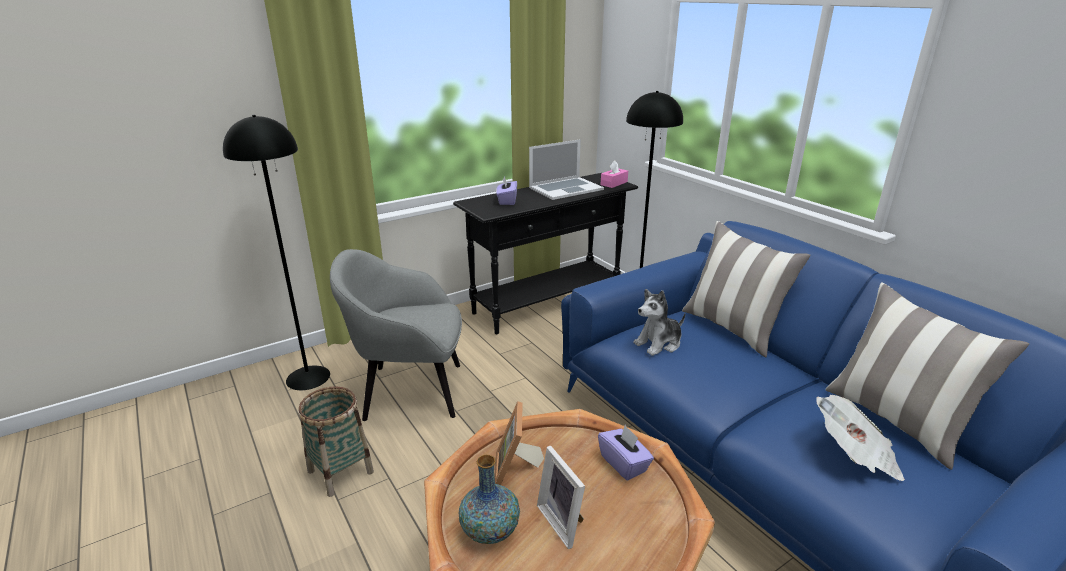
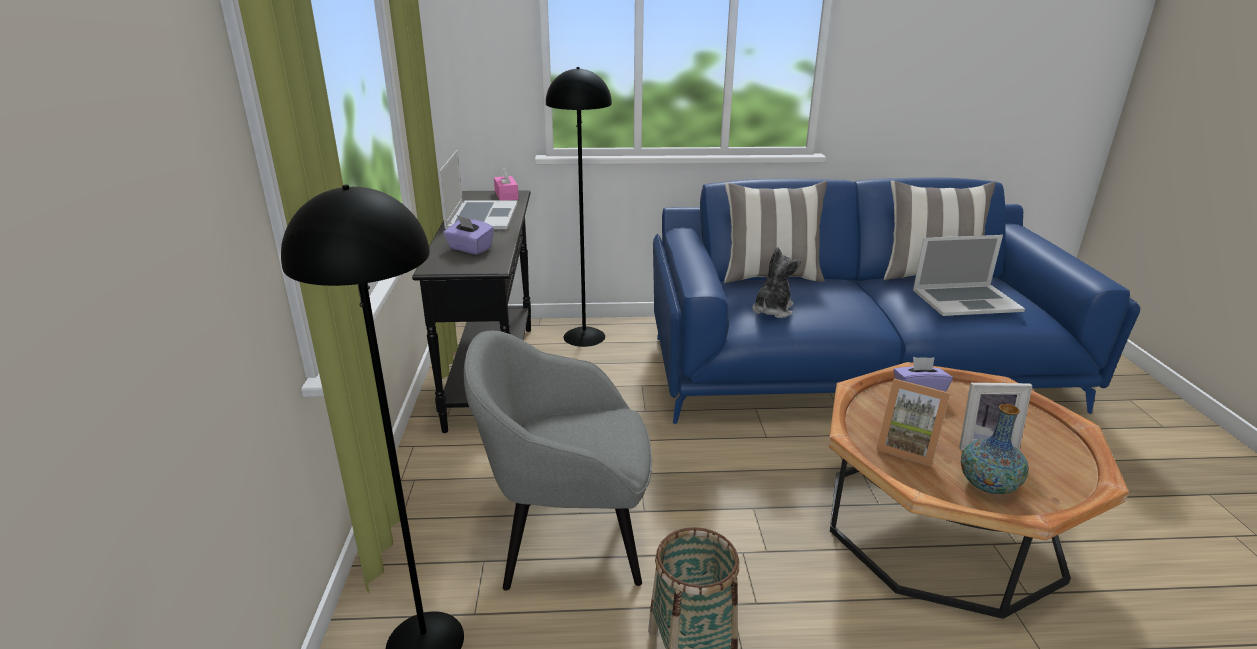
camera: 60 degrees left, 0 degrees up
grey armchair [330,249,462,421] -> grey armchair turned 60 degrees clockwise [464,331,652,591]
plush toy [633,289,685,356] -> plush toy turned 150 degrees counterclockwise [752,247,801,318]
newspaper [816,395,905,481] -> laptop [913,235,1025,316]

